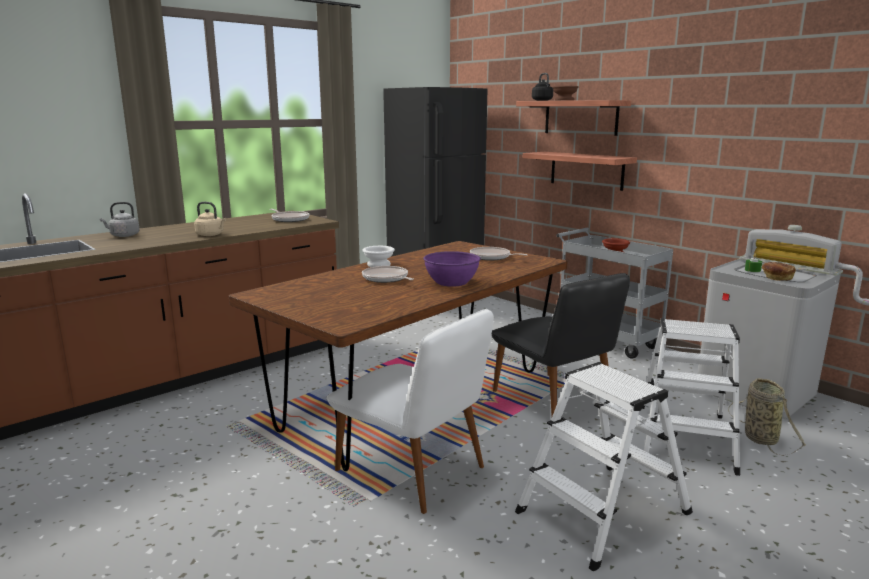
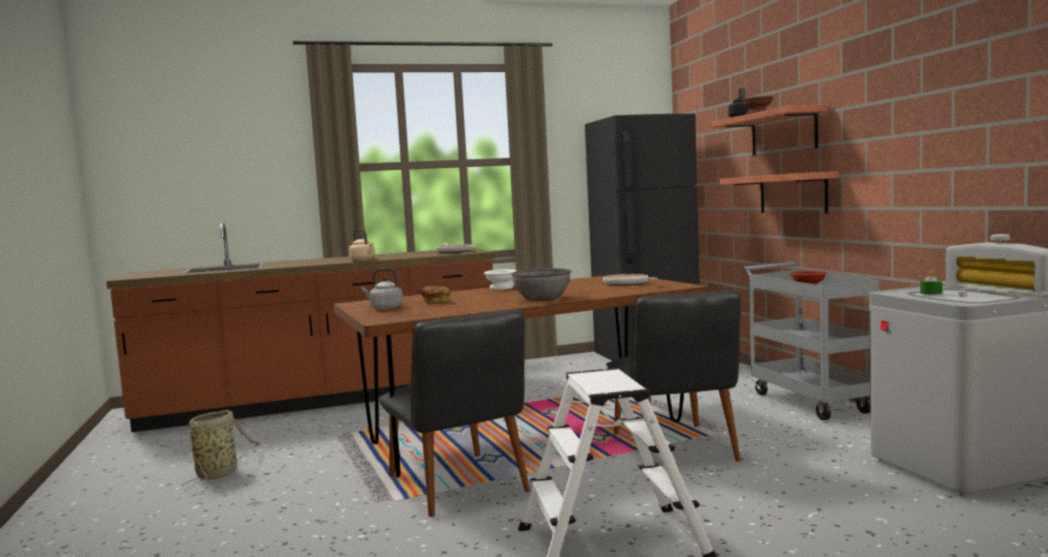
camera: 25 degrees right, 10 degrees down
grey kettle [100,202,139,237] -> grey kettle moved to [361,268,403,310]
white chair [326,309,494,514] -> black chair [378,309,530,517]
frying pan [362,266,414,283] -> none
purple bowl [423,251,480,287] -> grey bowl [511,268,571,301]
white step ladder [642,318,740,476] -> none
basket [728,378,806,456] -> basket moved to [182,410,260,486]
bread [762,262,796,281] -> bread moved to [421,286,451,304]

